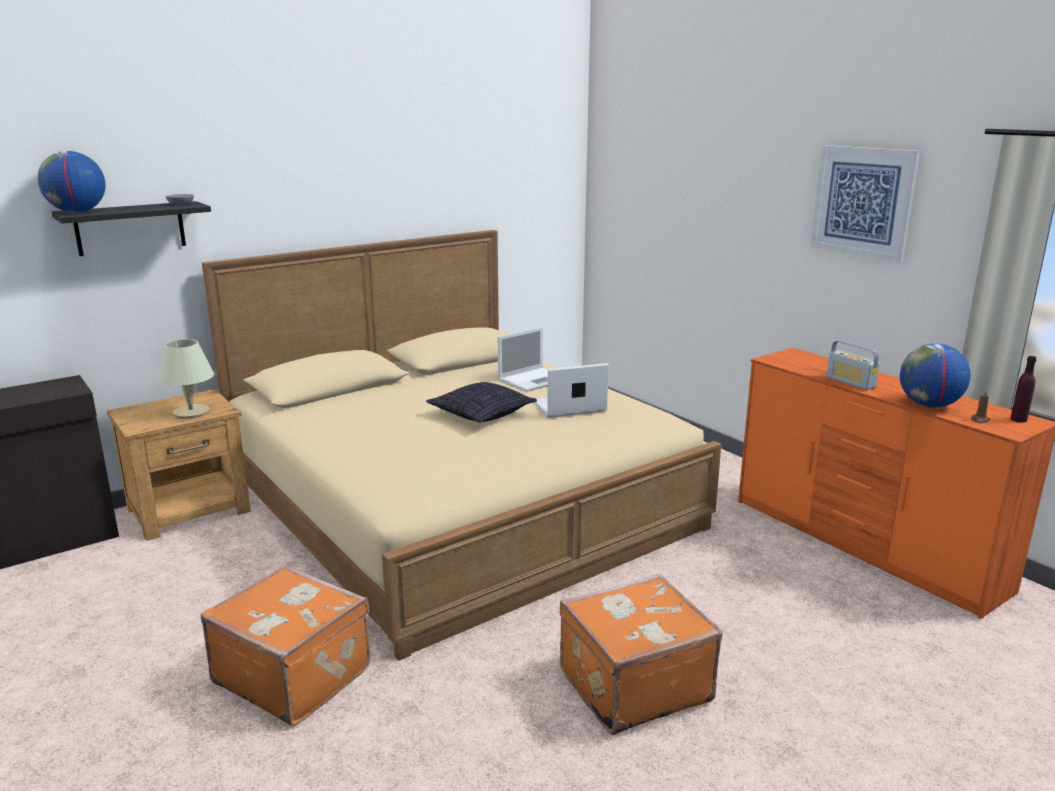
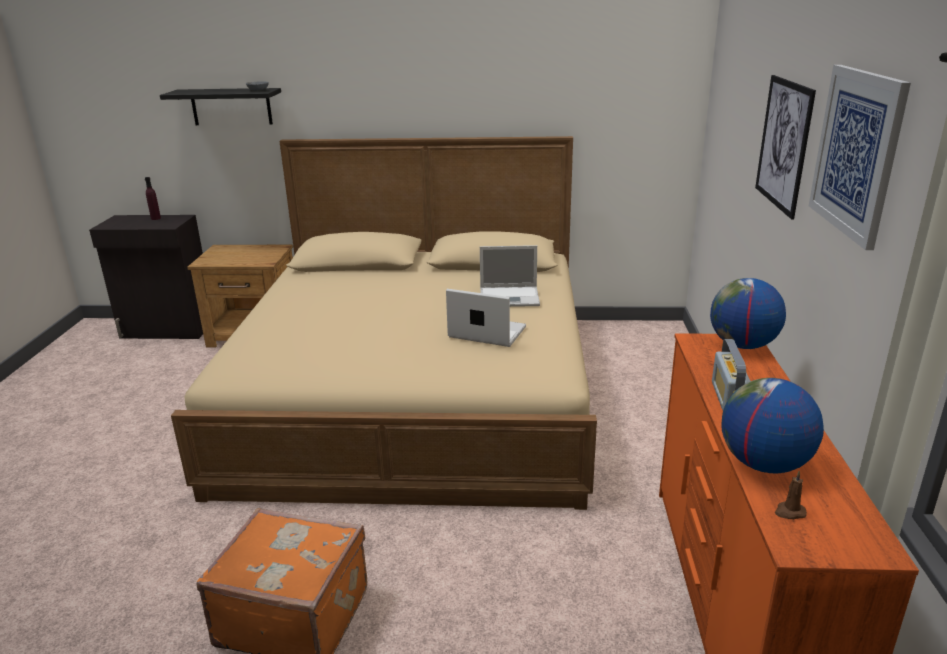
camera: 40 degrees right, 5 degrees up
globe [38,151,106,213] -> globe moved to [710,278,786,349]
beige table lamp [158,339,214,419] -> none
orange suitcase [201,565,370,726] -> none
pillow [426,382,537,423] -> none
purple bottle [1010,356,1037,423] -> purple bottle moved to [145,177,161,220]
none -> picture [755,75,816,219]

